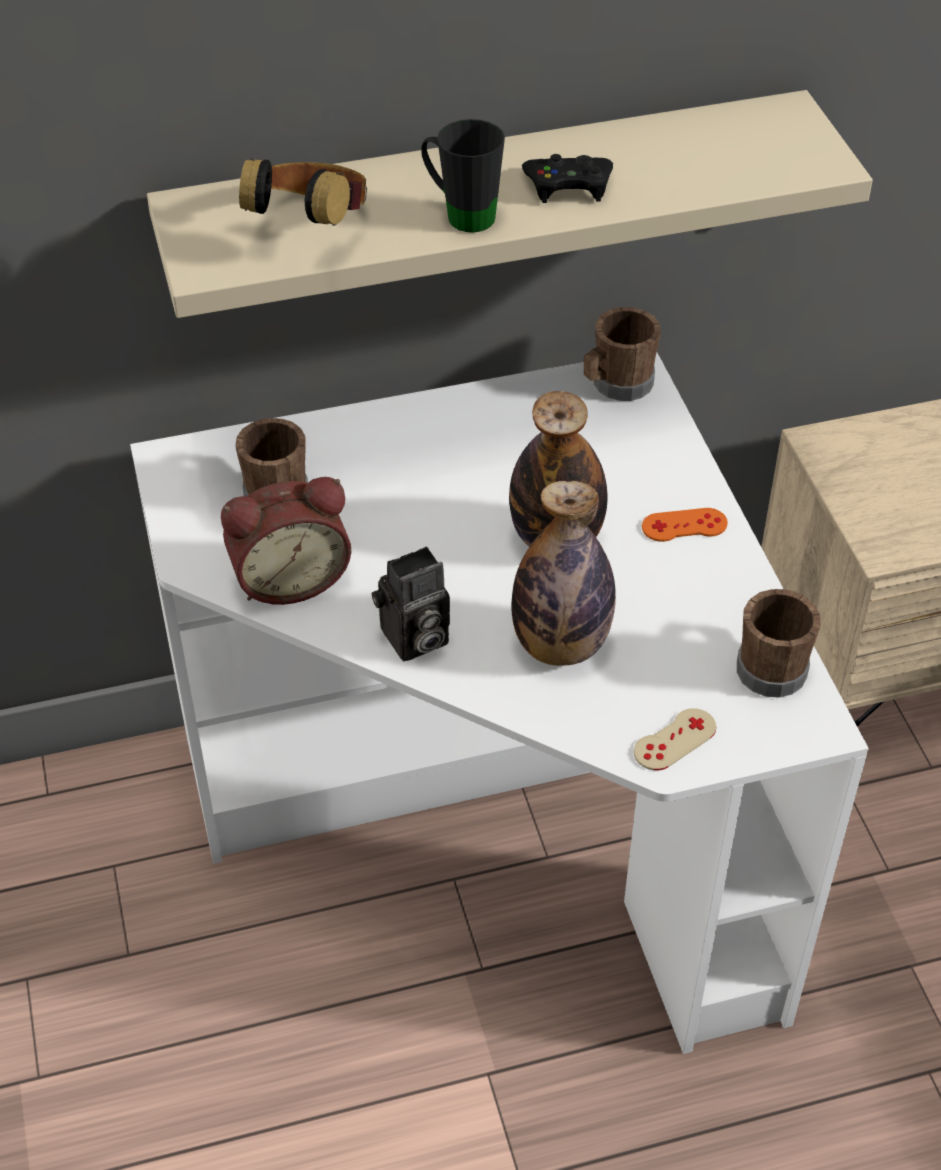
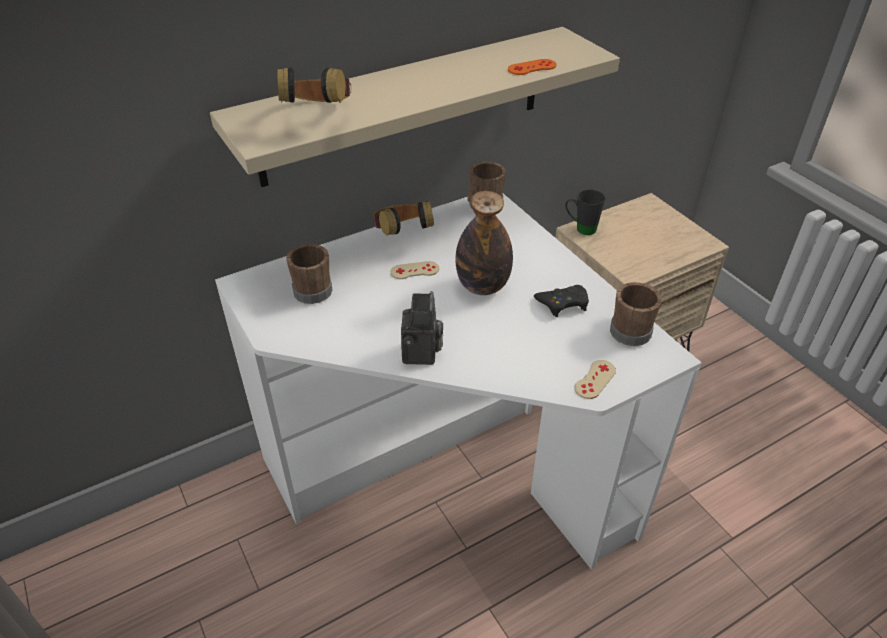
camera: 15 degrees left, 5 degrees down
alarm clock [221,477,351,605] -> none
camera [372,547,450,661] -> camera turned 45 degrees counterclockwise [401,291,443,365]
black mug [421,119,505,233] -> black mug moved to [565,189,605,235]
bottle [511,481,616,666] -> none
black game controller [522,154,613,203] -> black game controller moved to [534,285,589,317]
orange game controller [642,508,728,542] -> orange game controller moved to [508,59,556,75]
none -> headphones [373,201,434,236]
none -> beige game controller [390,261,439,279]

